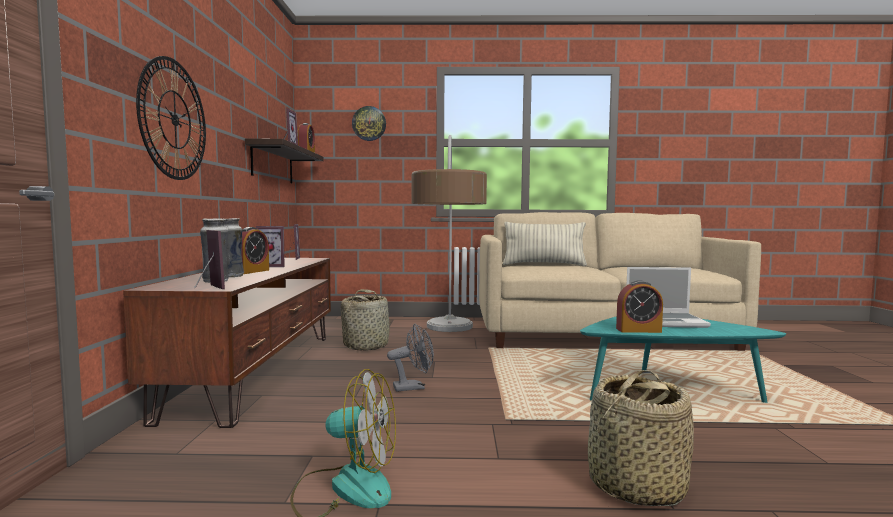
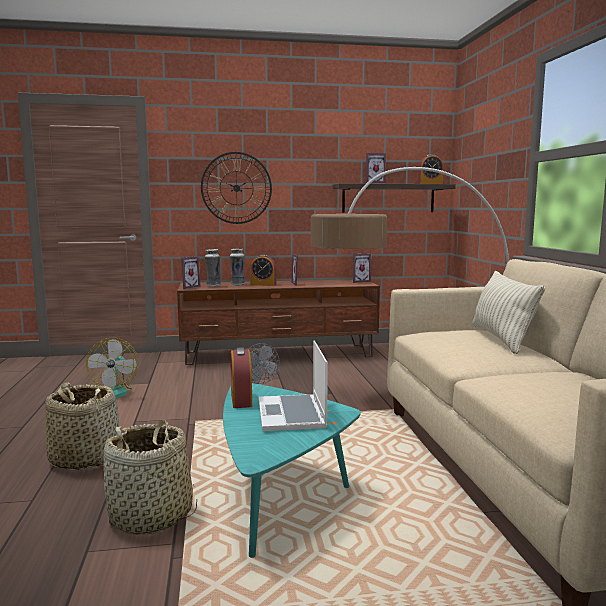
camera: 80 degrees right, 5 degrees up
basket [341,289,391,351] -> basket moved to [103,419,197,535]
wall clock [352,106,386,141] -> none

